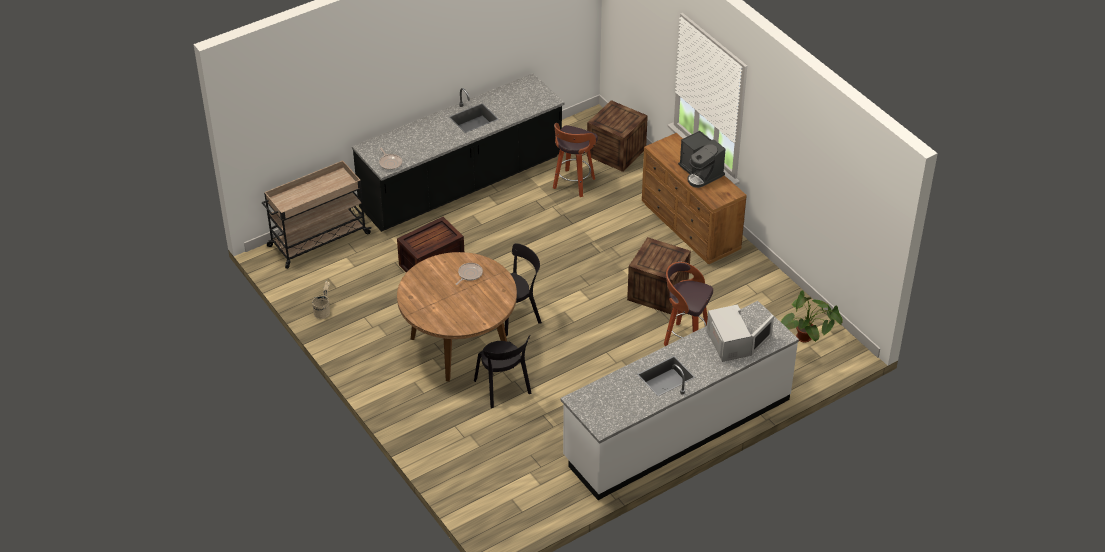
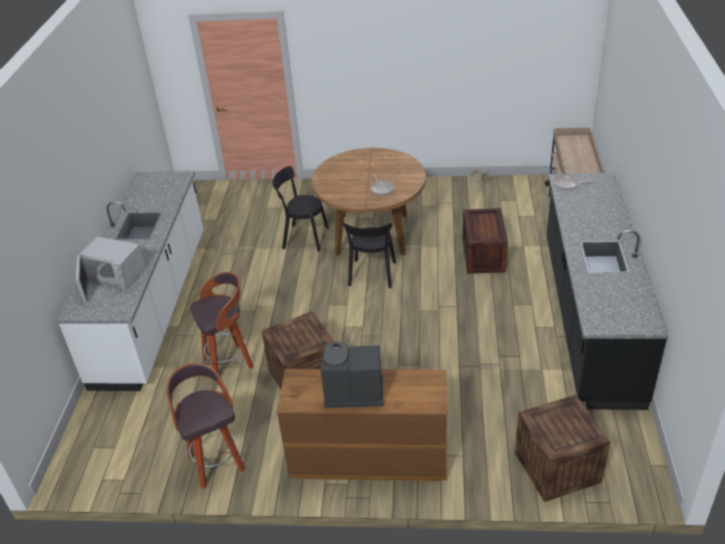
camera: 130 degrees right, 5 degrees down
stool [553,123,598,197] -> stool moved to [166,363,245,488]
potted plant [781,290,843,343] -> none

